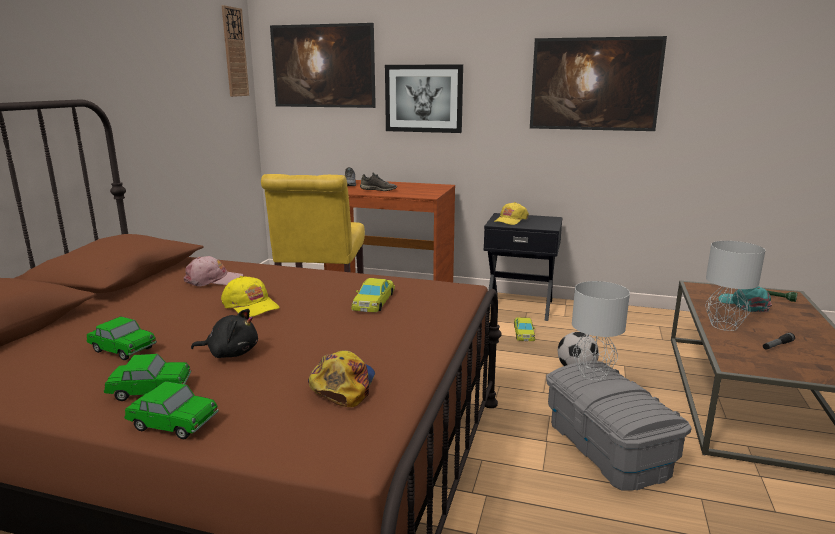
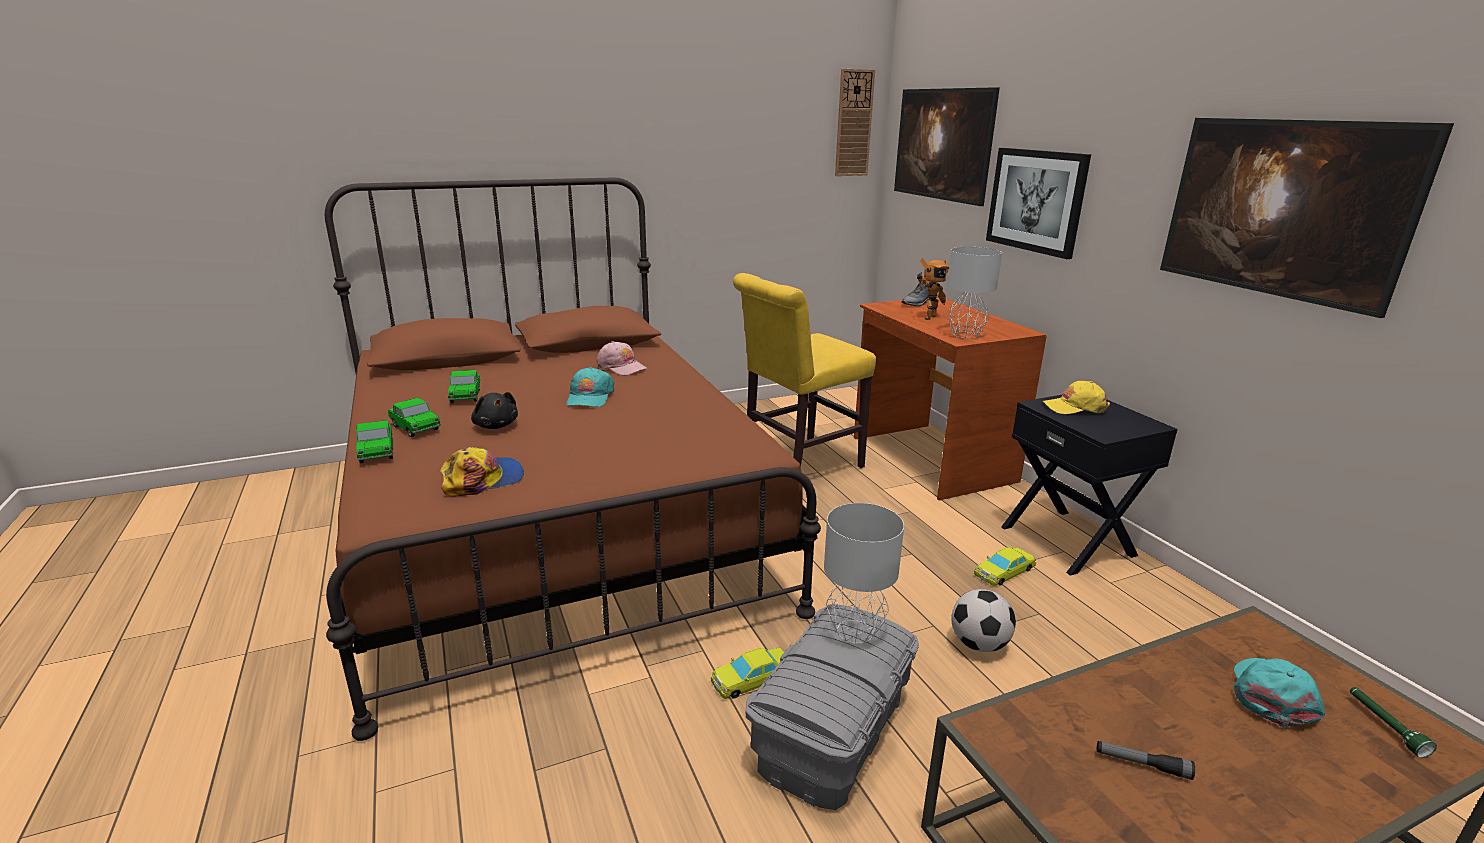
camera: 50 degrees right, 5 degrees up
yellow cap [221,276,280,317] -> turquoise cap [566,367,614,407]
yellow toy car [351,278,395,312] -> yellow toy car moved to [711,648,784,699]
grey shoe [360,173,397,191] -> toy robot [917,258,949,320]
grey table lamp [705,241,765,331] -> grey table lamp moved to [947,247,1002,339]

